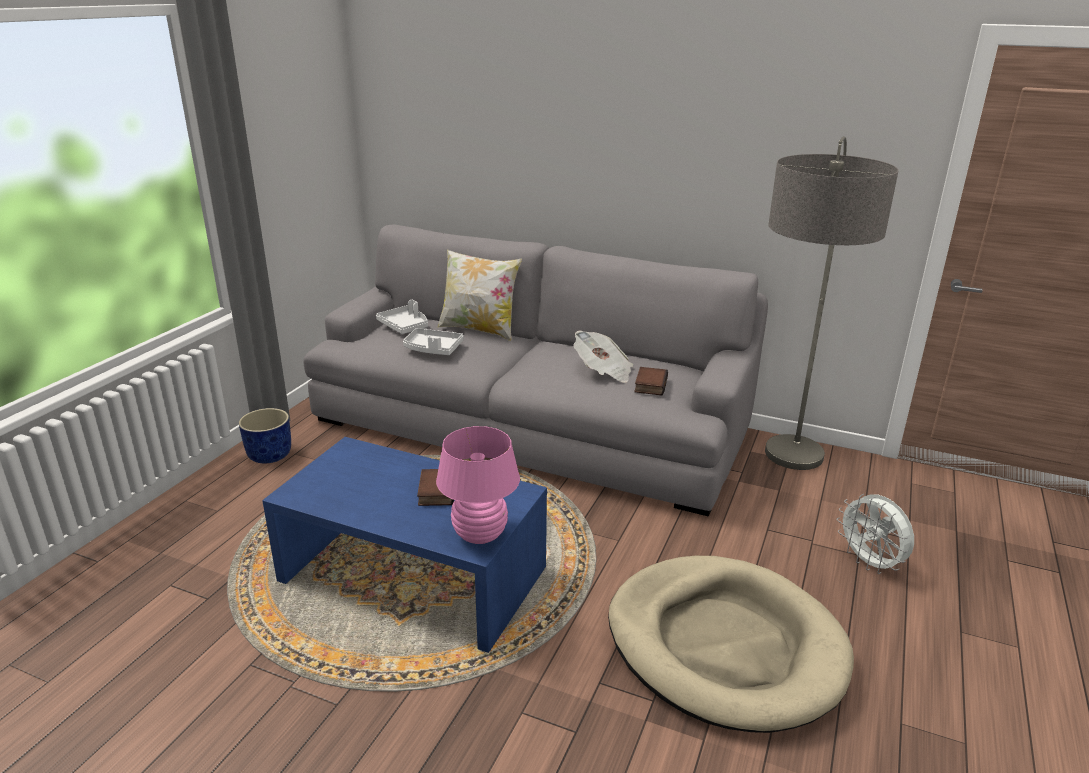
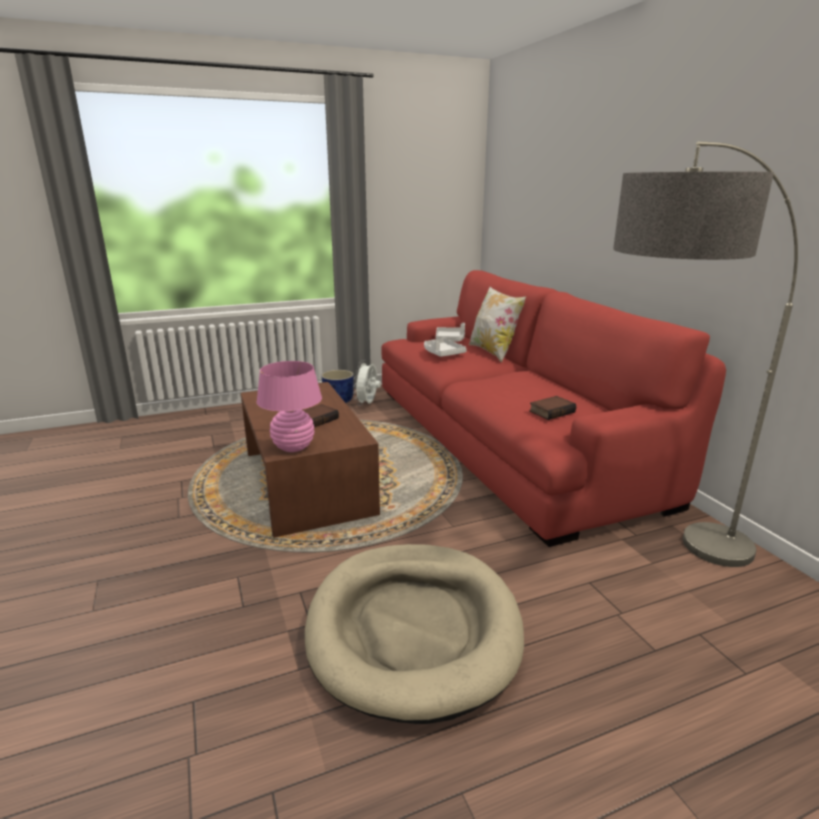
camera: 45 degrees right, 5 degrees down
blue coffee table [262,437,547,653] -> brown coffee table [241,382,380,538]
grey sofa [303,225,768,516] -> red sofa [381,270,726,547]
newspaper [574,330,633,383] -> none
white fan [837,494,914,574] -> white fan moved to [353,360,381,406]

